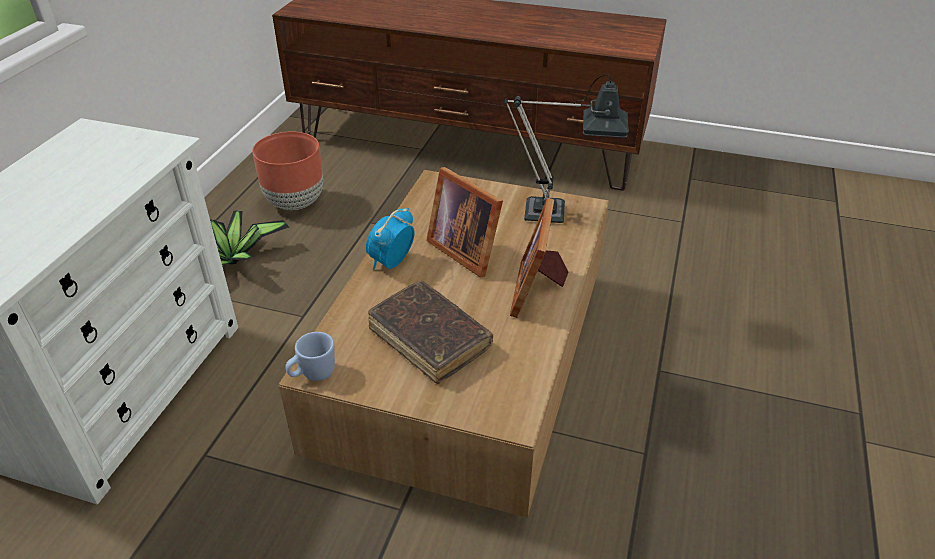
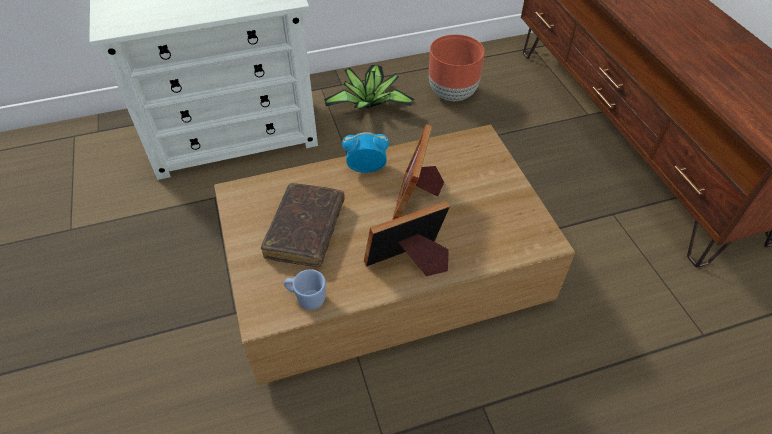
camera: 55 degrees right, 10 degrees up
blue mug [285,332,335,381] -> blue mug moved to [284,269,326,310]
table lamp [504,74,629,223] -> none

